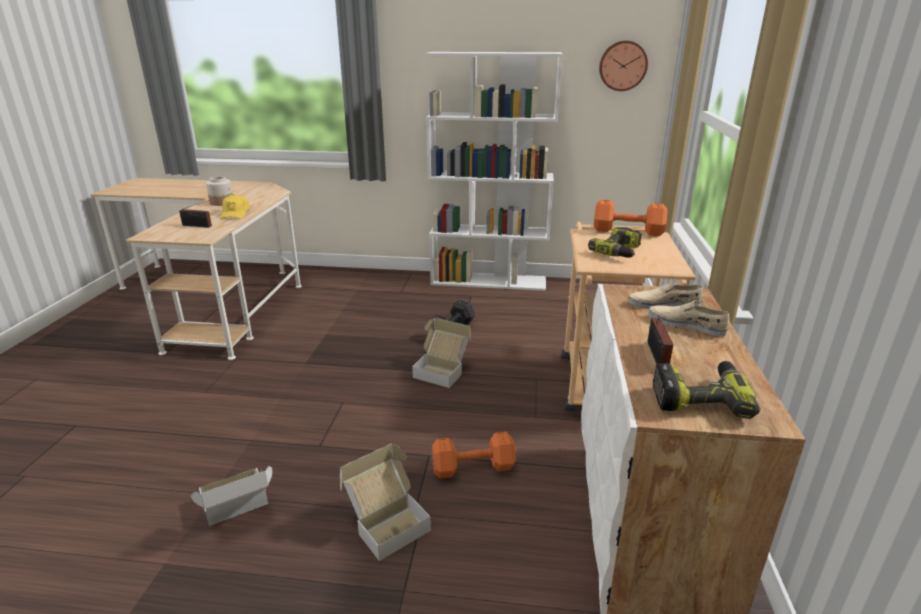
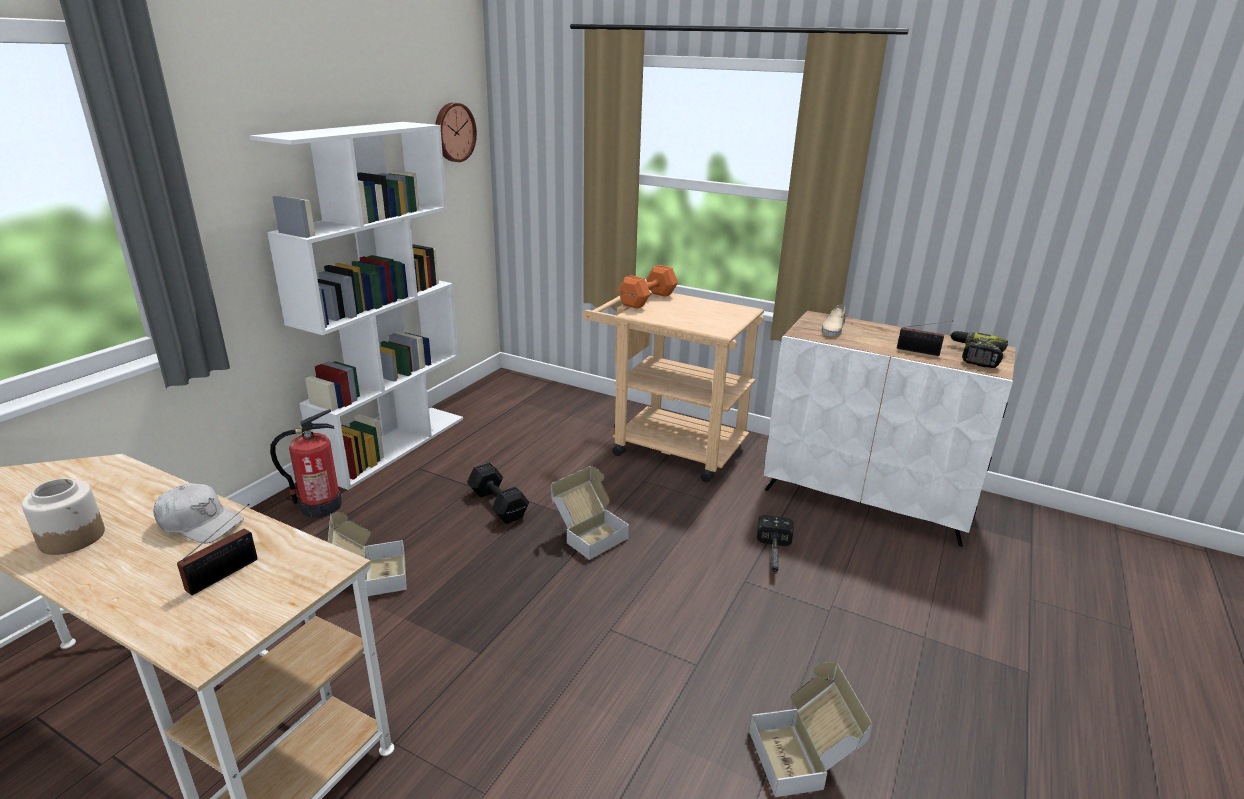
camera: 70 degrees left, 0 degrees up
yellow cap [220,194,249,219] -> white cap [153,483,244,543]
cardboard box [340,444,431,561] -> cardboard box moved to [328,512,407,596]
orange dumbbell [432,432,516,479] -> hammer [757,515,794,574]
power drill [588,227,642,258] -> none
beige shoe [648,300,730,336] -> none
none -> fire extinguisher [270,409,342,518]

